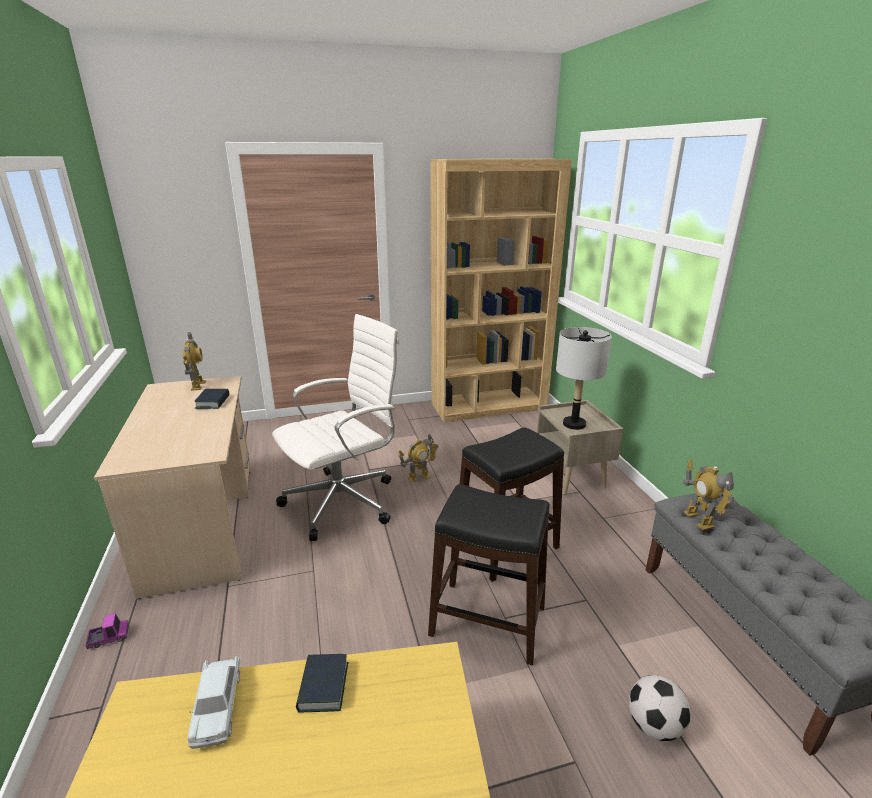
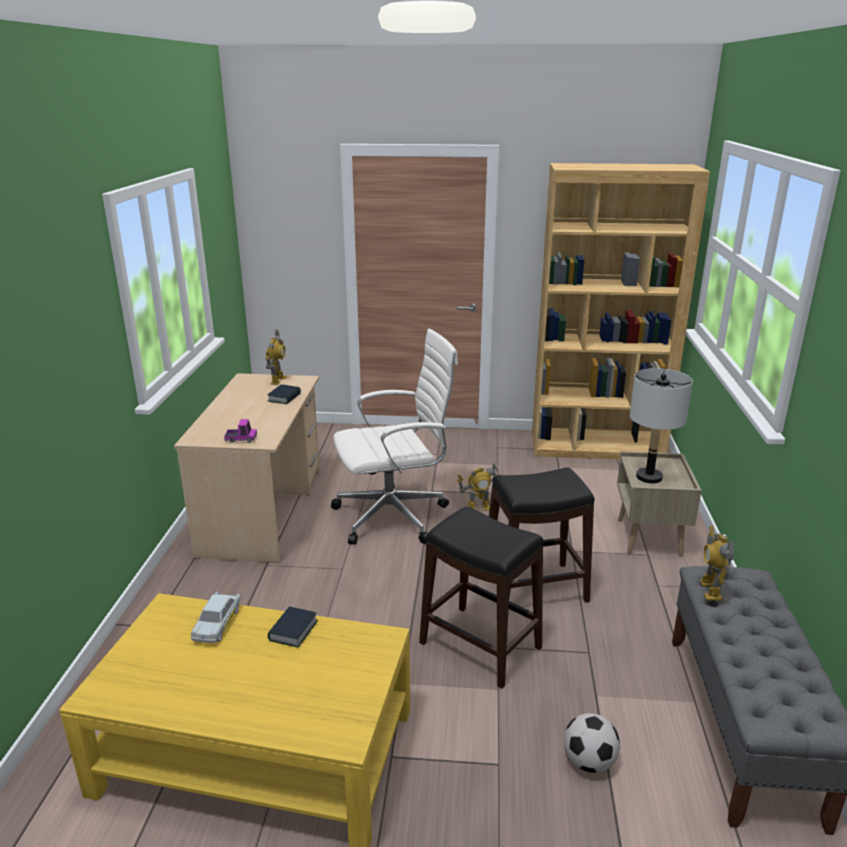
camera: 20 degrees right, 0 degrees up
toy truck [86,613,129,649] -> toy truck moved to [224,419,257,443]

